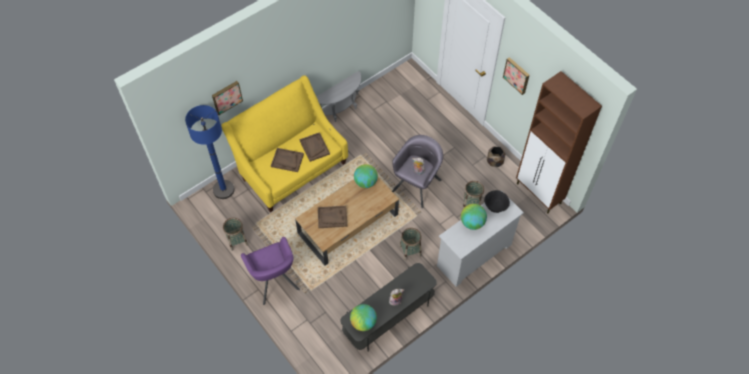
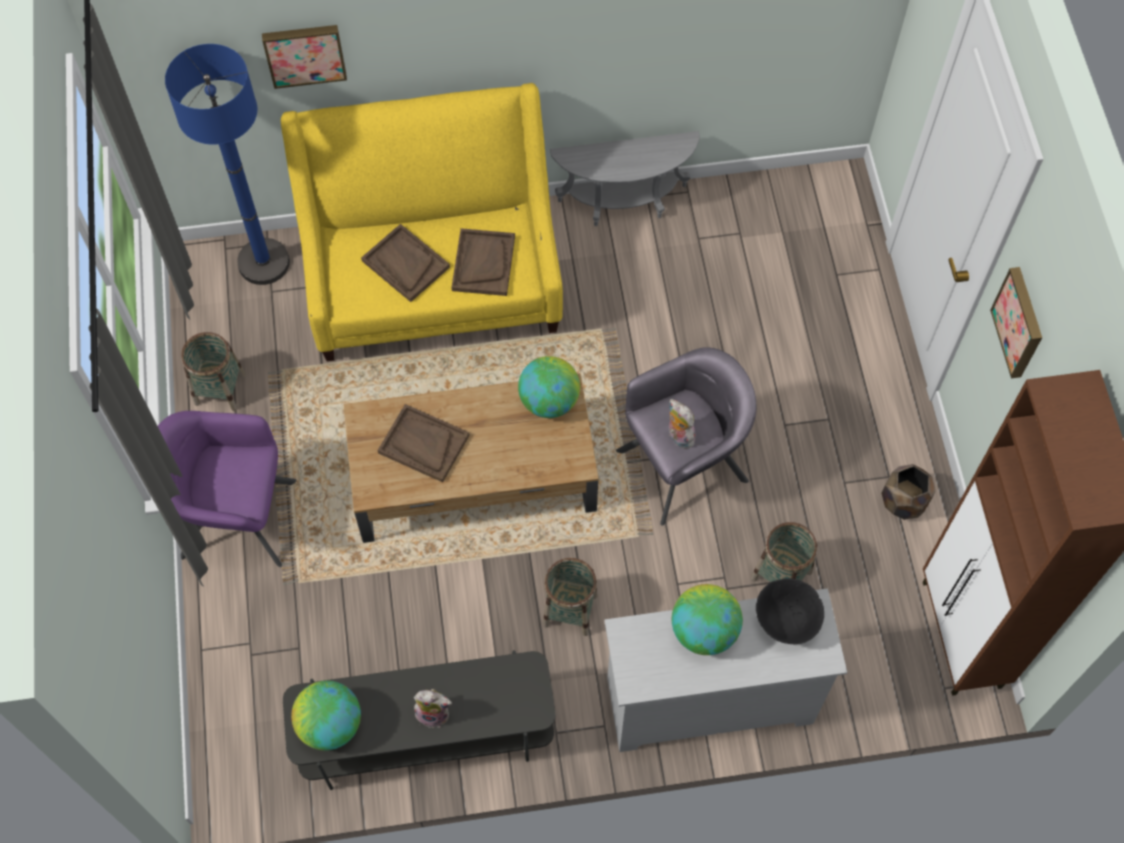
camera: 30 degrees right, 5 degrees up
purple armchair [241,237,300,305] -> purple armchair turned 90 degrees clockwise [158,411,296,567]

